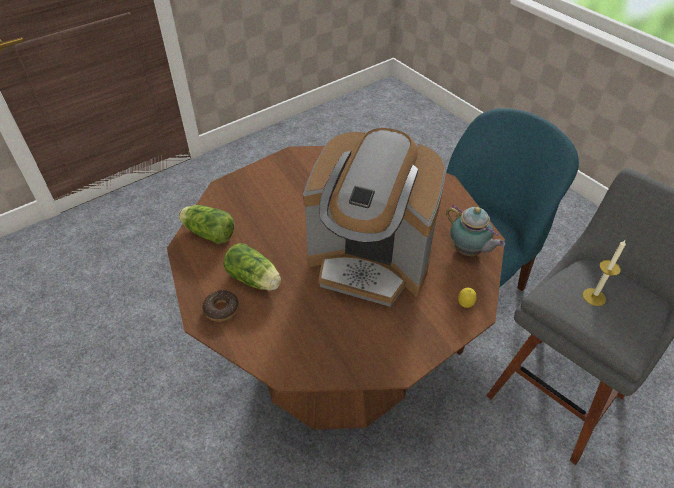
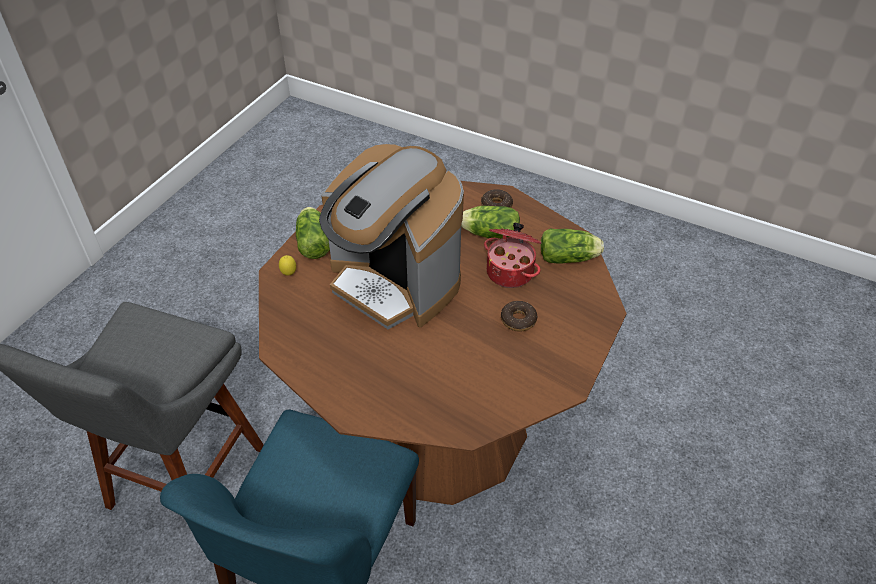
camera: 155 degrees right, 0 degrees up
coffee machine [303,128,446,307] -> coffee machine turned 135 degrees counterclockwise [319,144,464,329]
teapot [446,205,505,256] -> none
candle [583,239,626,306] -> none
none -> lettuce [296,207,330,259]
none -> cooking pot [484,223,542,288]
none -> donut [501,301,537,332]

